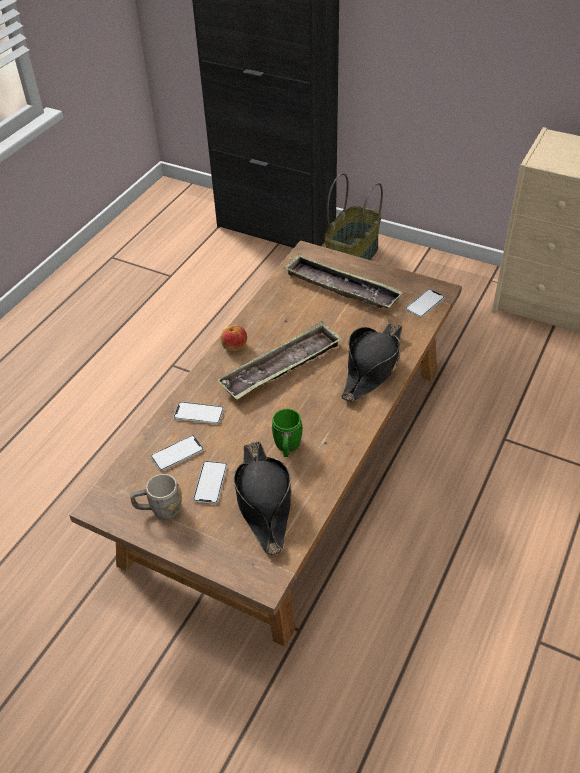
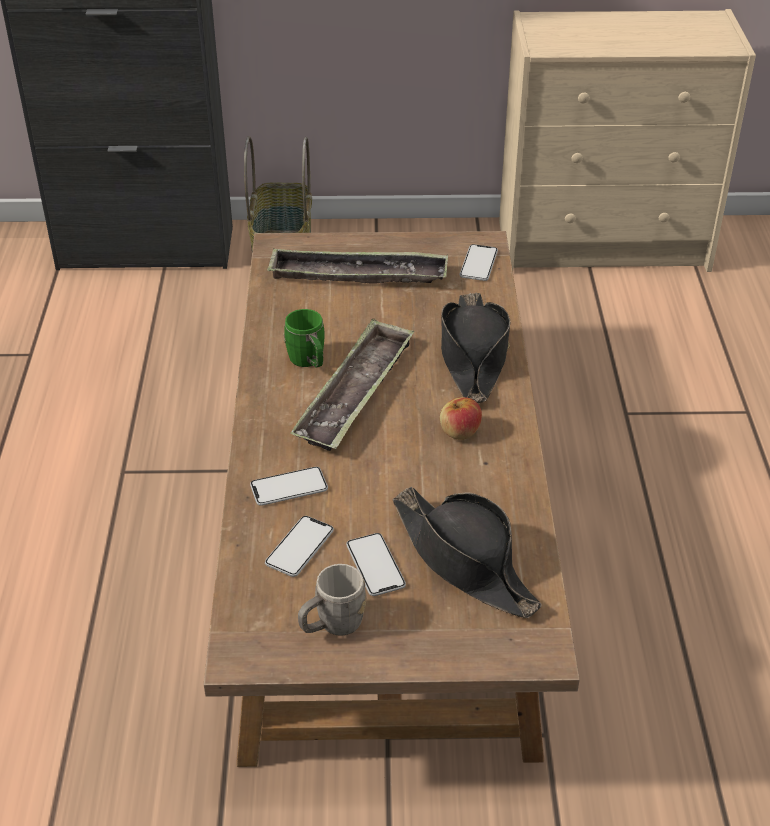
camera: 30 degrees left, 5 degrees down
apple [221,325,247,351] -> apple moved to [440,397,482,440]
green mug [272,409,303,457] -> green mug moved to [283,309,325,367]

